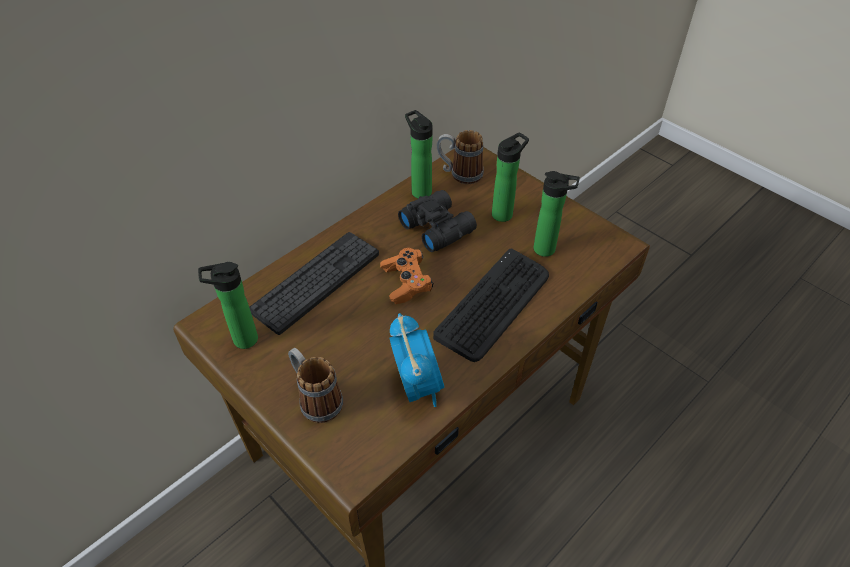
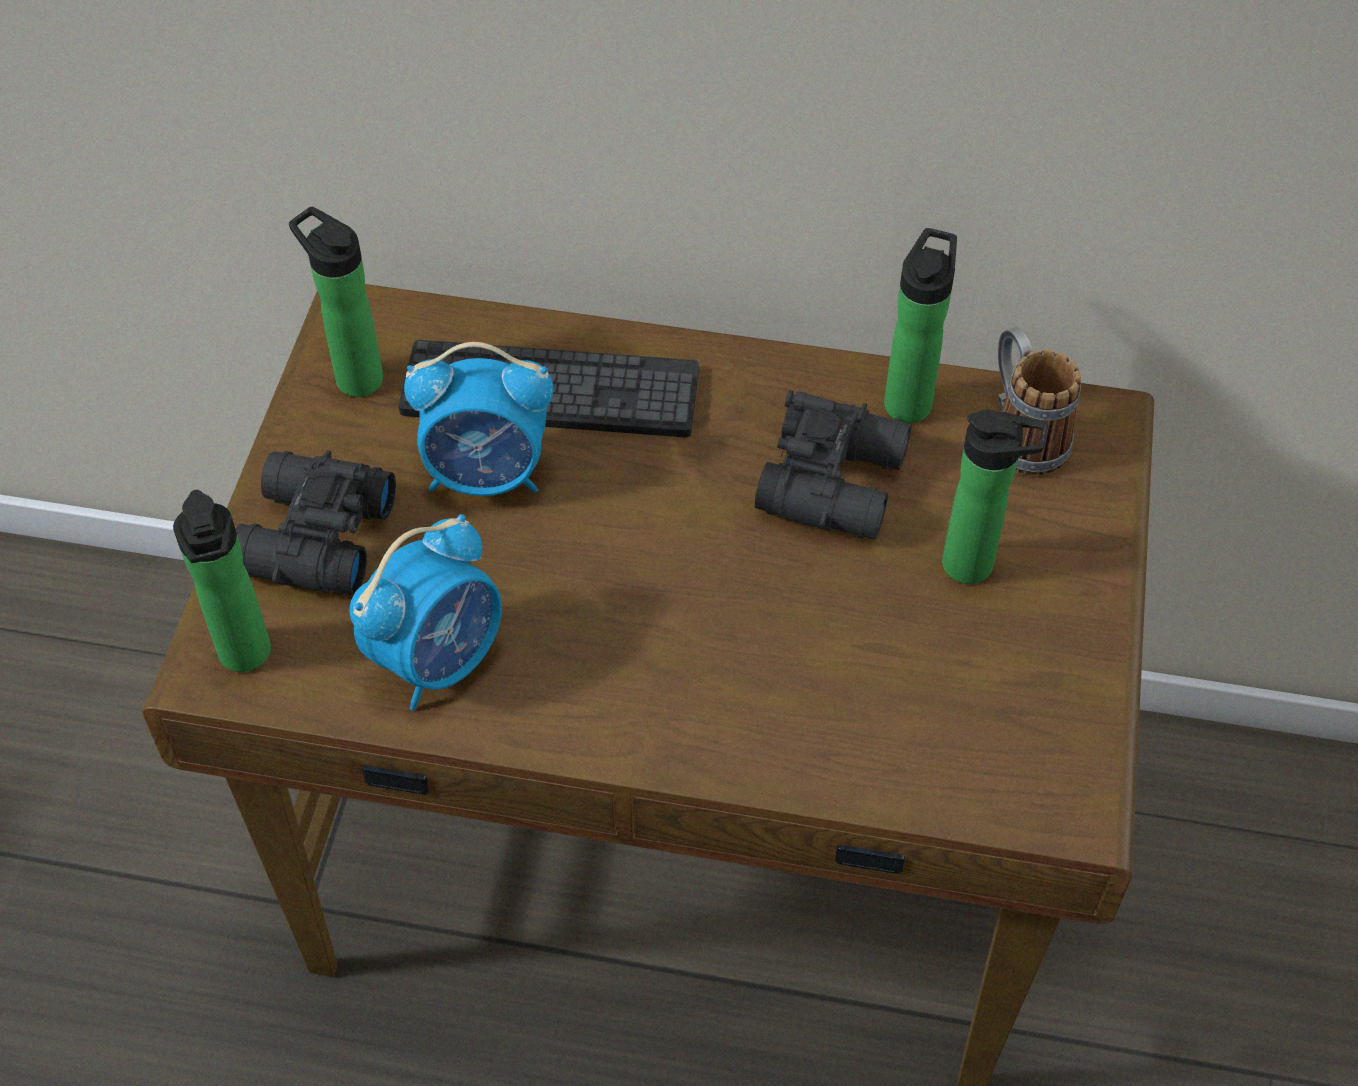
camera: 55 degrees right, 5 degrees up
mug [288,348,343,423] -> black binoculars [235,450,396,595]
orange game controller [380,248,433,304] -> none
keyboard [433,249,549,362] -> none
bottle [533,171,580,257] -> bottle moved to [173,490,271,672]
none -> alarm clock [404,342,553,496]

